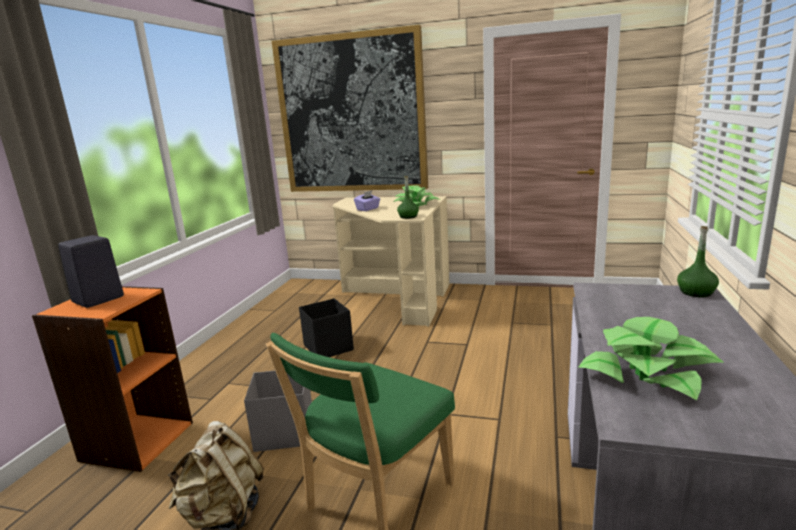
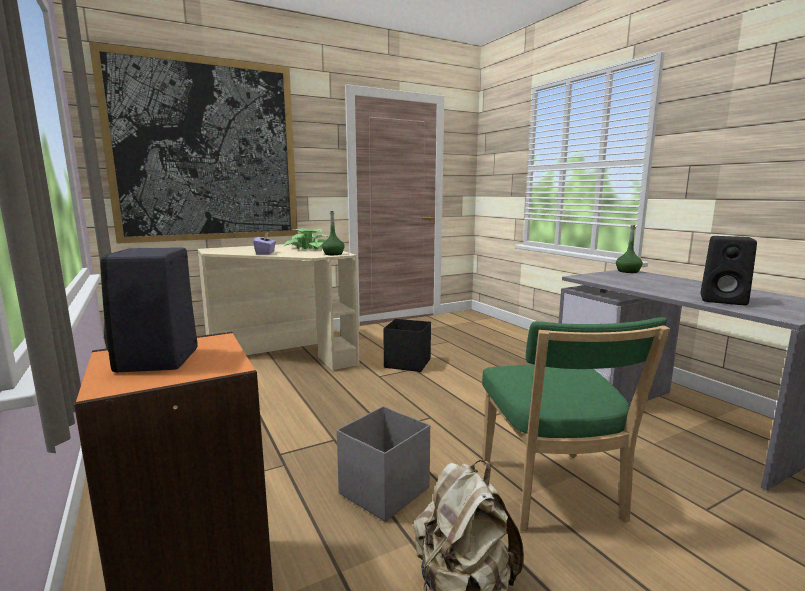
camera: 45 degrees left, 5 degrees down
black storage box [299,298,354,357] -> black storage box moved to [383,319,431,372]
potted plant [578,317,724,400] -> black speaker [701,236,757,305]

